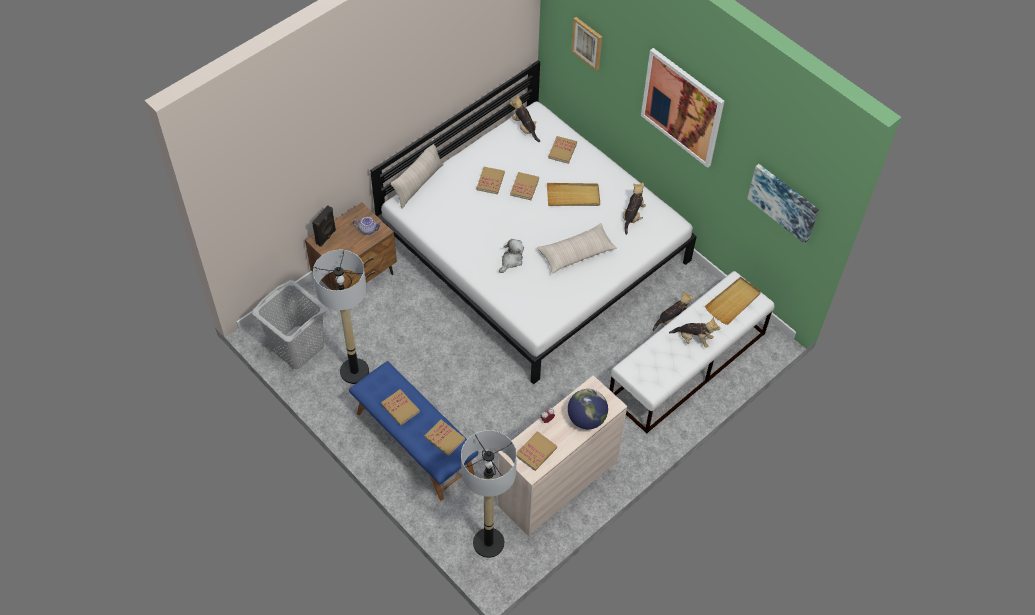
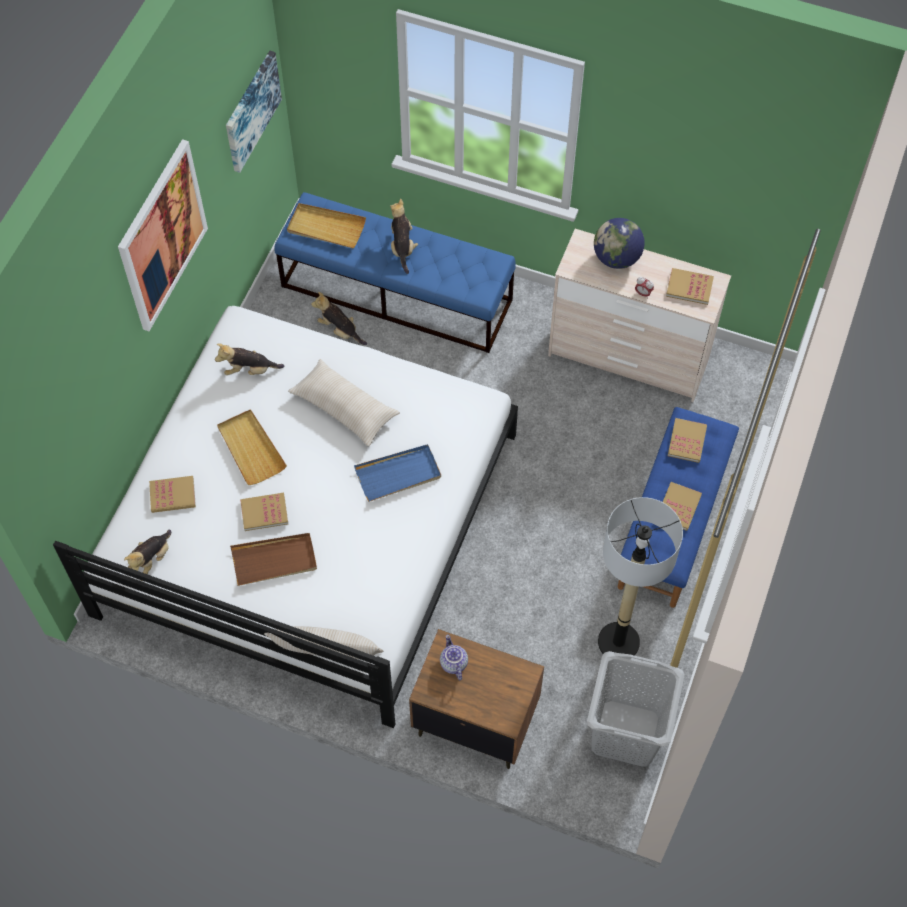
camera: 115 degrees left, 5 degrees up
black speaker [312,205,336,247] -> none
floor lamp [461,430,517,558] -> none
book [477,167,505,194] -> brown tray [230,533,317,586]
plush toy [499,239,524,273] -> blue tray [354,444,441,502]
picture [571,17,602,71] -> none
white bench [609,271,775,434] -> blue bench [275,192,516,353]

